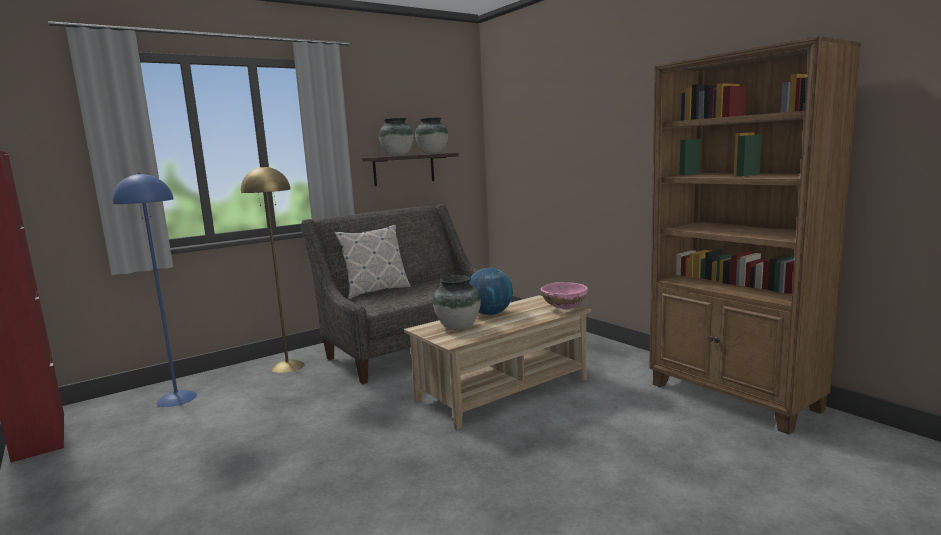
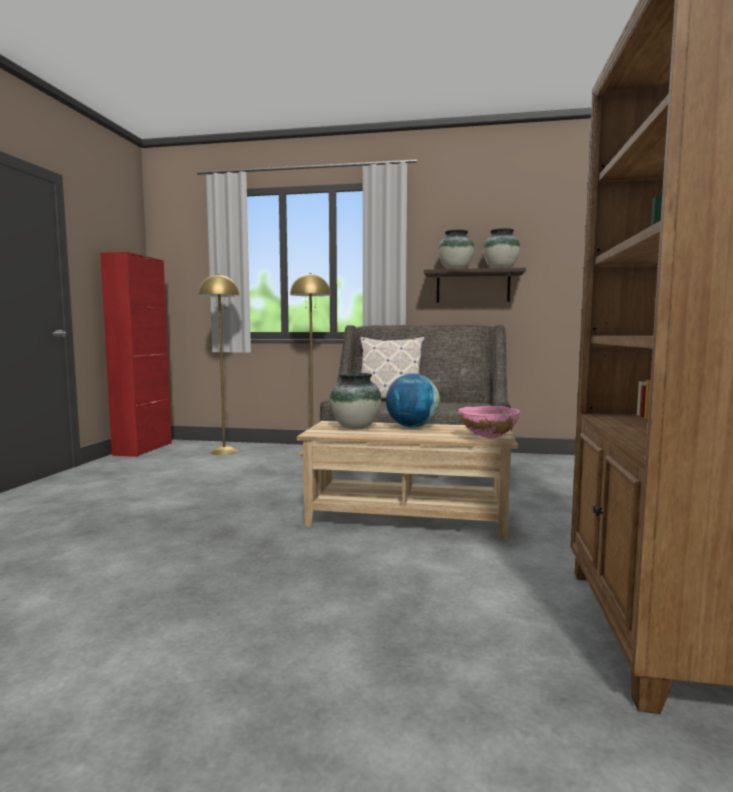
camera: 45 degrees right, 5 degrees down
blue floor lamp [112,173,197,407] -> yellow floor lamp [198,274,240,455]

